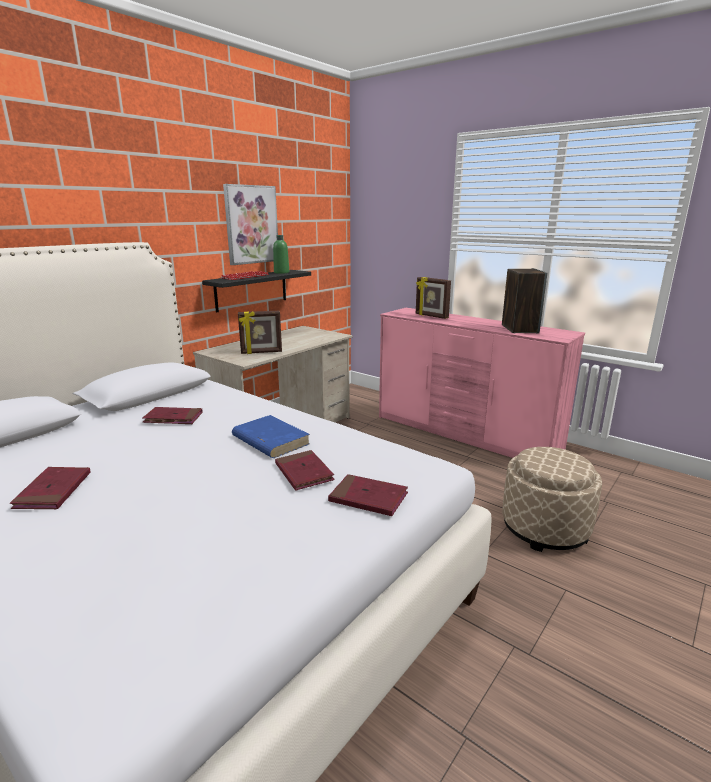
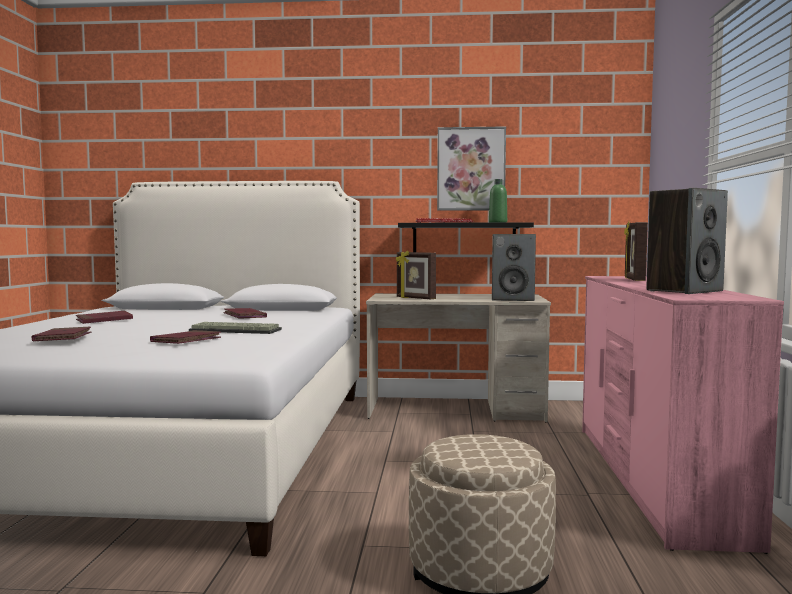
camera: 55 degrees right, 15 degrees down
blue book [232,415,310,458] -> keyboard [189,322,282,334]
red book [328,474,408,516] -> red book moved to [32,327,91,341]
none -> speaker [492,234,536,301]

